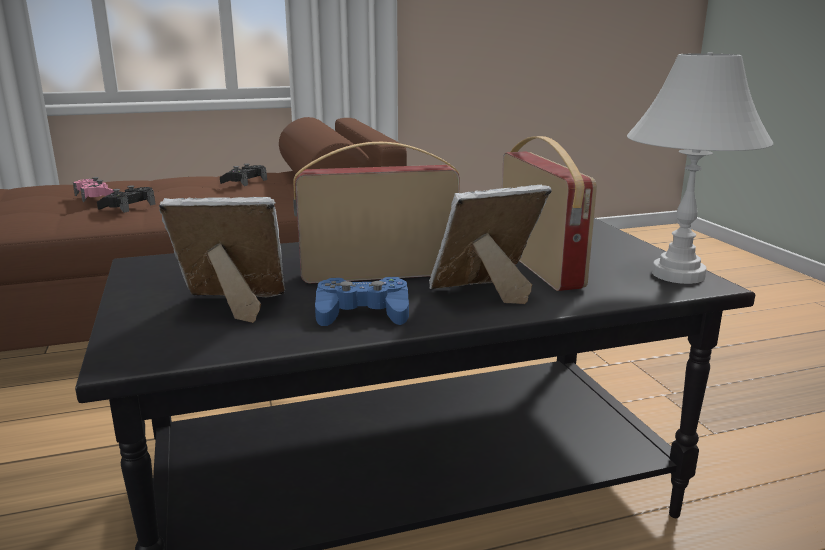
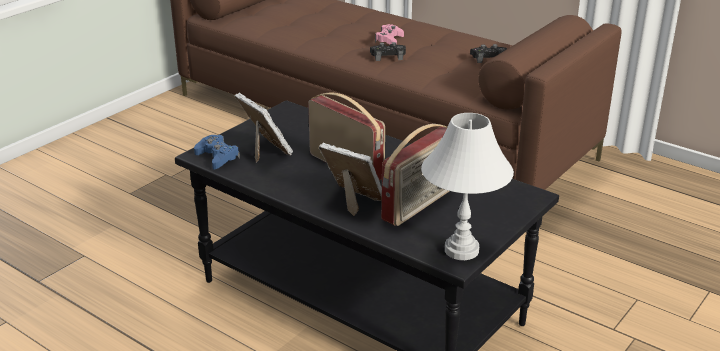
camera: 55 degrees right, 10 degrees up
blue game controller [315,277,409,326] -> blue game controller moved to [194,135,240,169]

